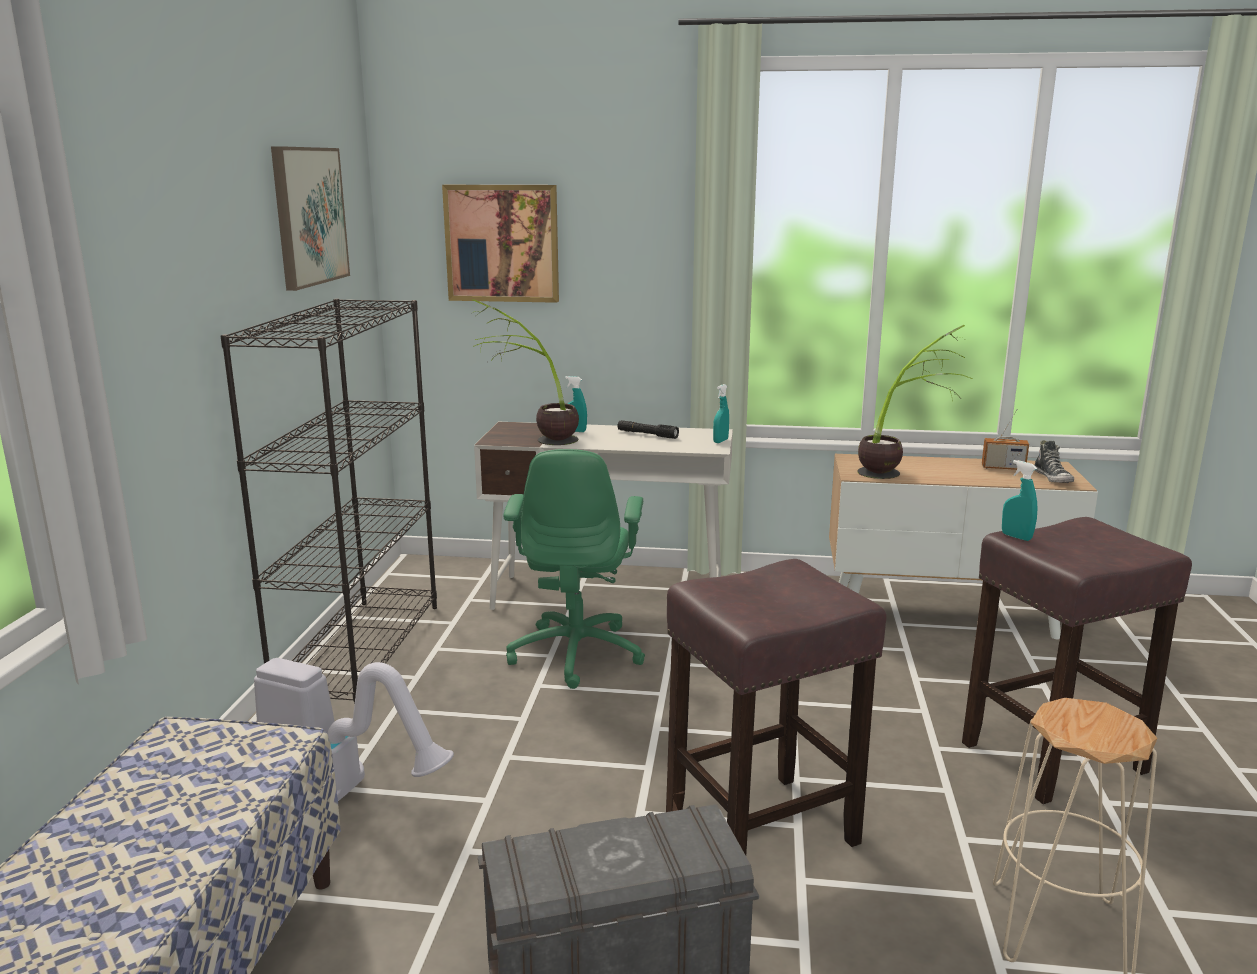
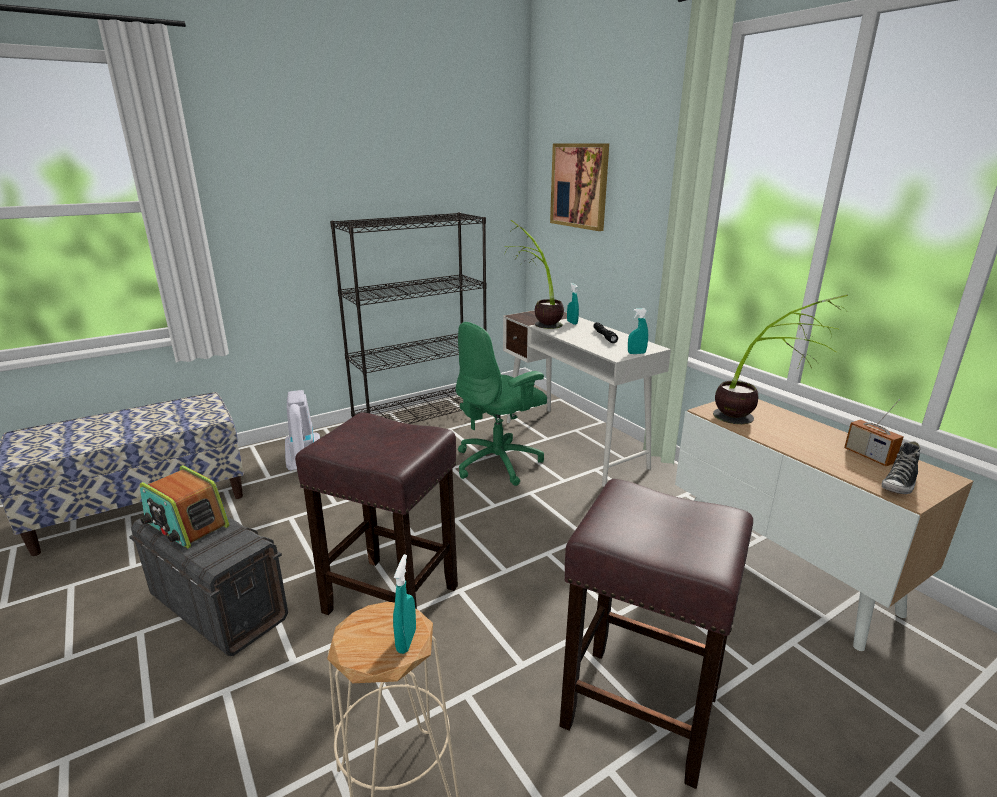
camera: 50 degrees right, 5 degrees up
picture [271,146,350,291] -> none
turquoise spray bottle [1002,460,1037,541] -> turquoise spray bottle moved to [393,554,416,654]
none -> radio [140,465,230,548]

